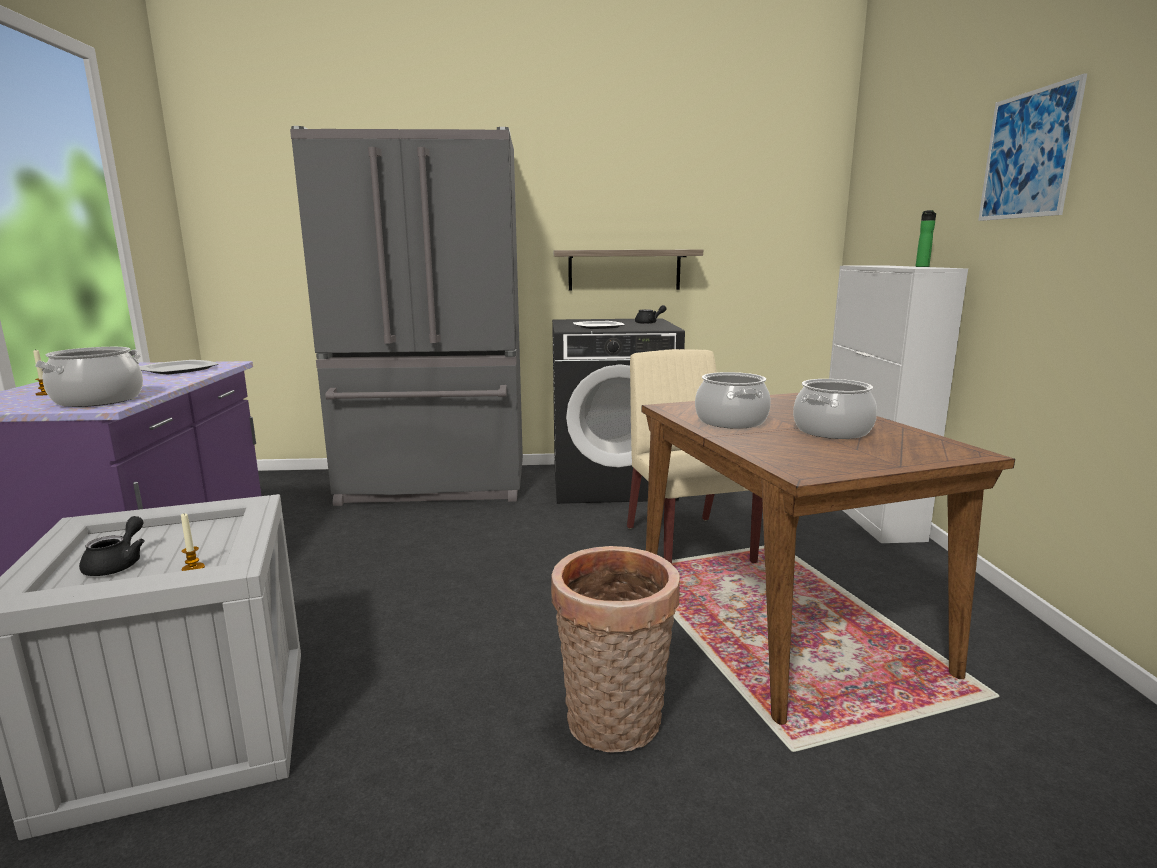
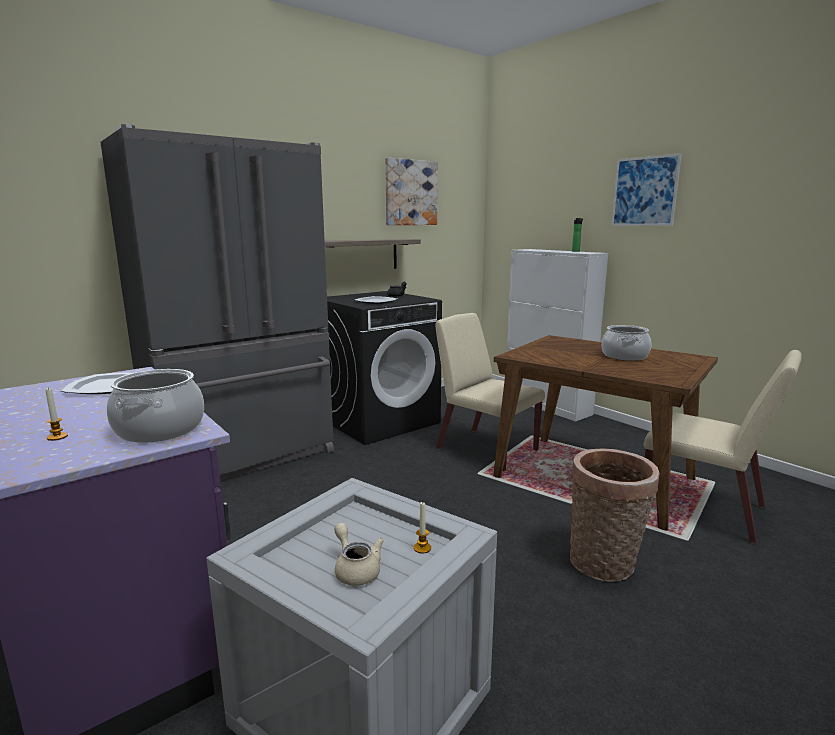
camera: 35 degrees left, 0 degrees up
black teapot [79,516,145,576] -> beige teapot [334,523,384,586]
cooking pot [695,372,771,429] -> none
none -> picture [385,158,438,225]
none -> beige chair [644,350,802,543]

